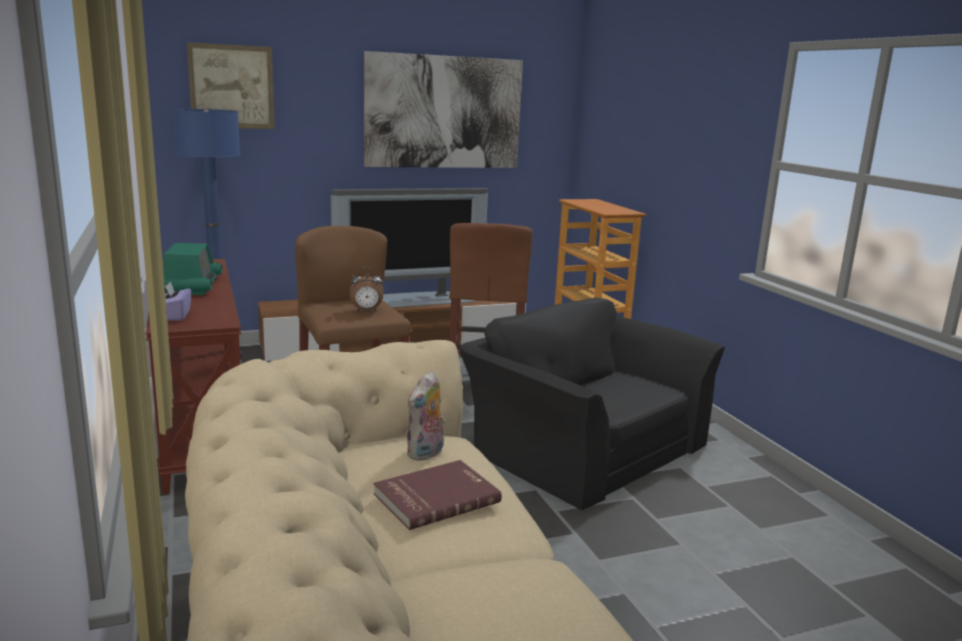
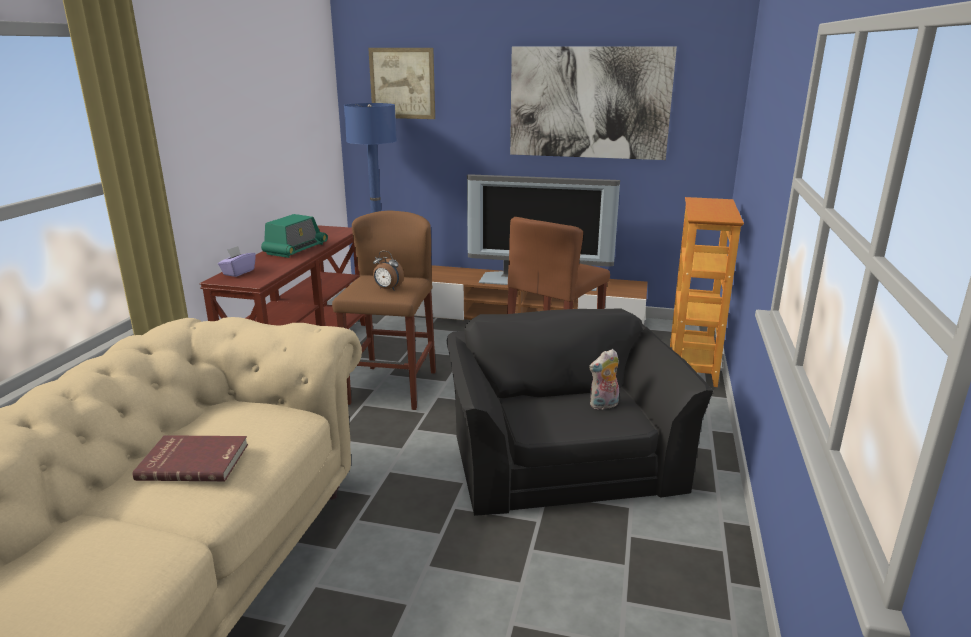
camera: 35 degrees right, 5 degrees up
plush toy [407,371,446,460] -> plush toy moved to [589,349,619,410]

